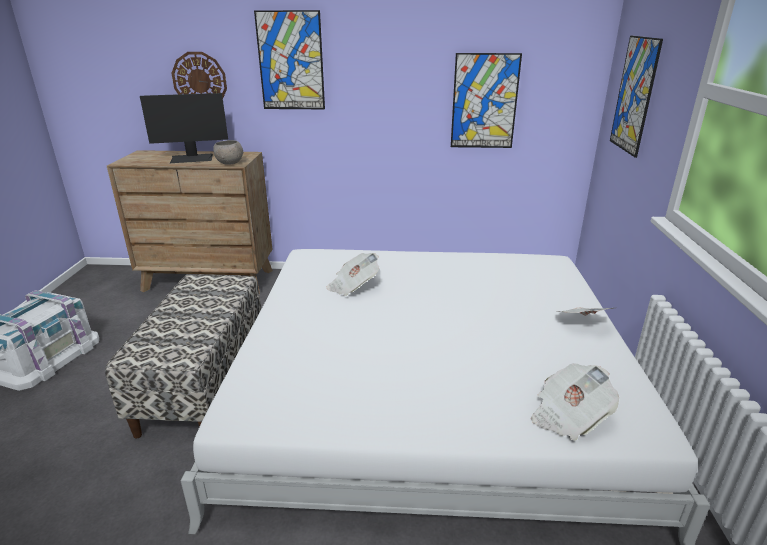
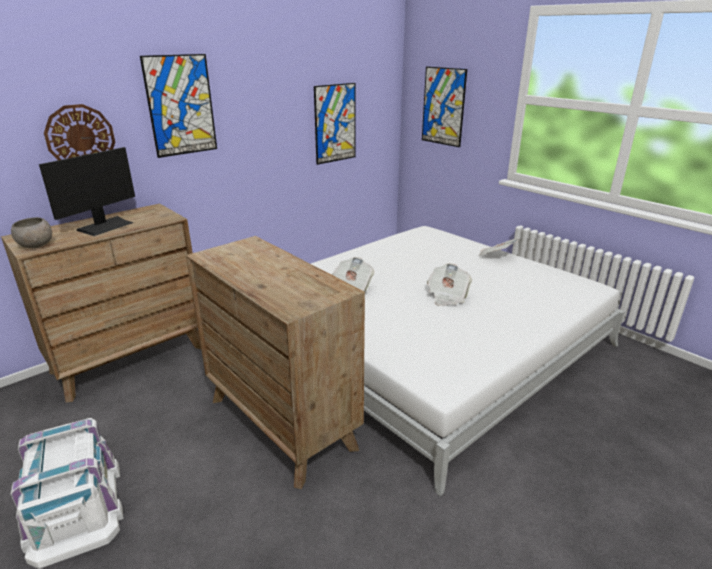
camera: 45 degrees left, 0 degrees up
bench [105,275,261,439] -> brown dresser [186,236,365,489]
grey bowl [213,140,244,165] -> grey bowl moved to [11,217,52,248]
newspaper [531,363,619,441] -> newspaper moved to [427,263,472,306]

